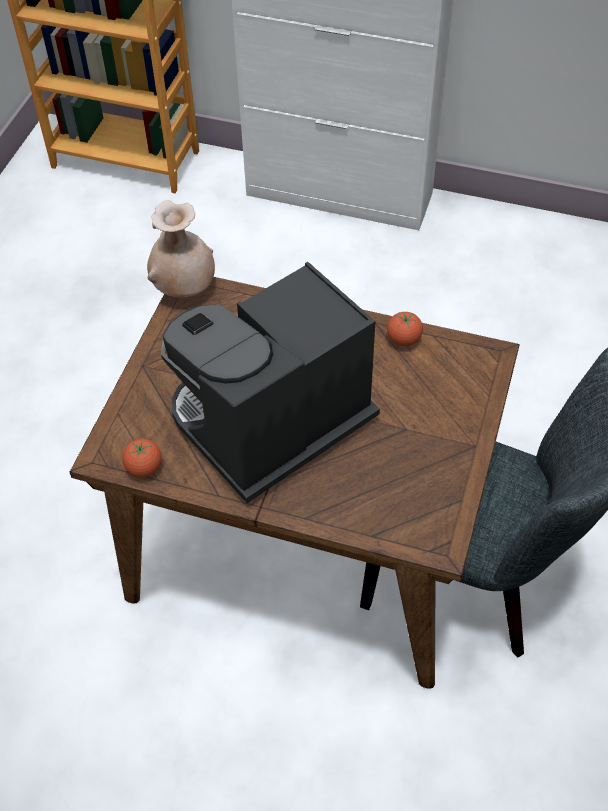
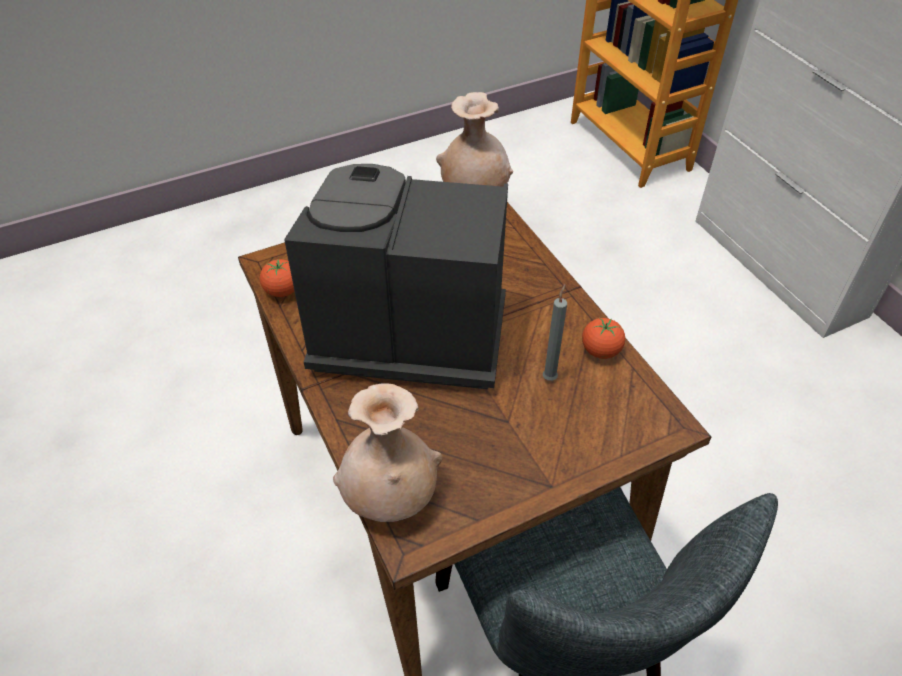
camera: 45 degrees right, 5 degrees down
none -> beige vase [333,384,443,522]
none -> grey candle [543,284,567,381]

